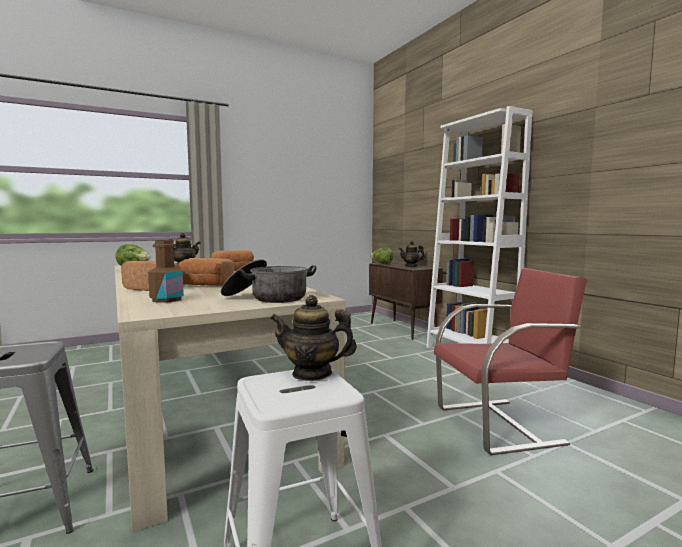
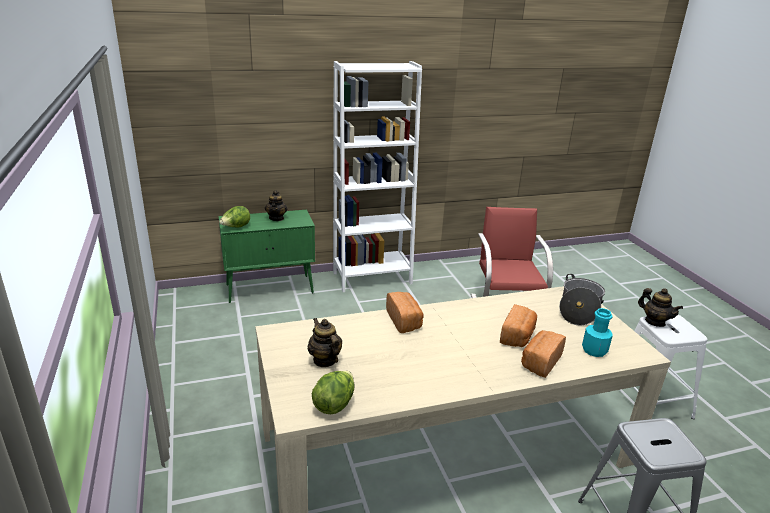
camera: 80 degrees left, 20 degrees up
brown bottle [148,240,184,303] -> turquoise bottle [582,308,613,357]
teapot [270,295,357,381] -> teapot turned 60 degrees counterclockwise [638,288,683,327]
brown cabinet [369,262,443,340] -> green cabinet [219,210,315,303]

